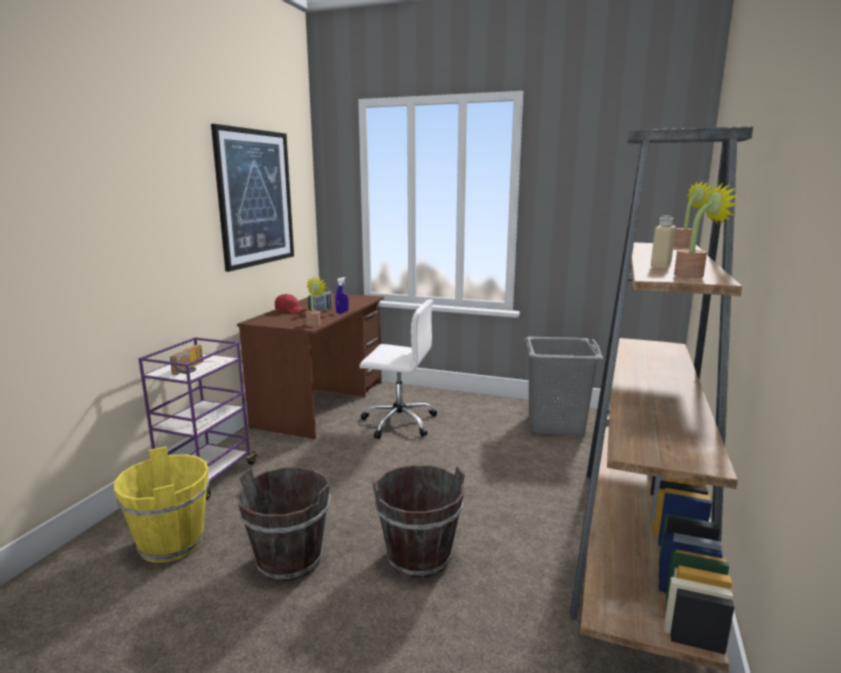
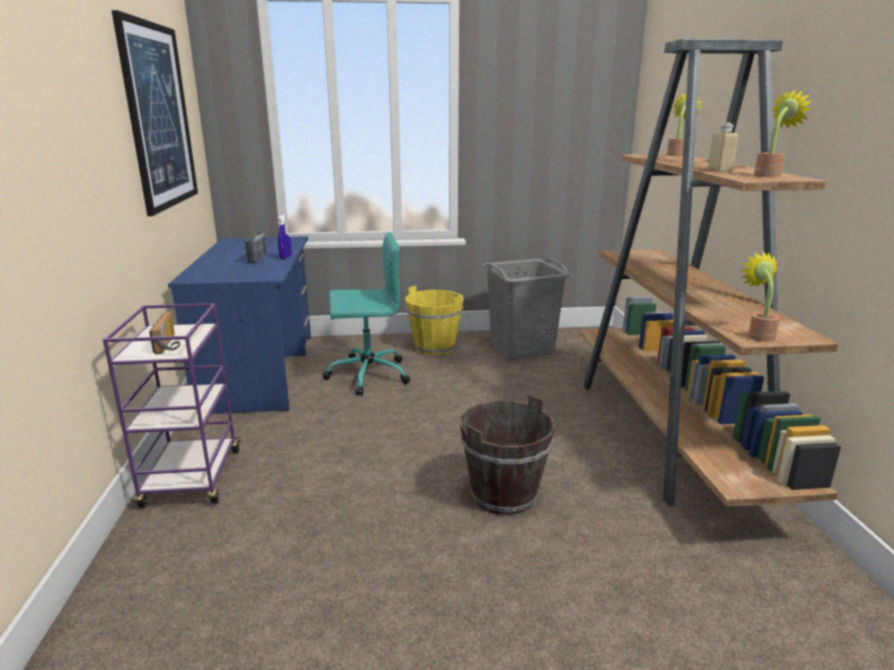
camera: 25 degrees left, 5 degrees up
yellow bucket [114,446,209,563] -> yellow bucket moved to [405,286,464,355]
brown bucket [236,467,331,582] -> none
brown desk [237,293,384,439] -> blue desk [168,236,311,414]
red cap [275,294,306,314] -> none
potted plant [306,277,327,326] -> potted plant moved to [740,251,780,342]
white office chair [360,299,437,439] -> turquoise office chair [322,232,410,396]

